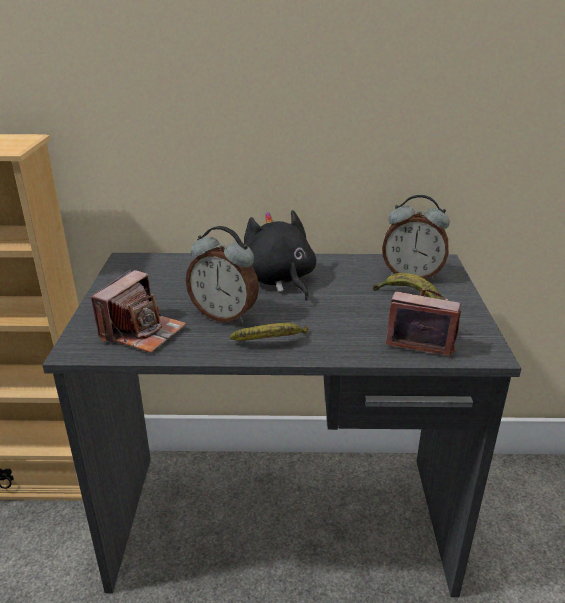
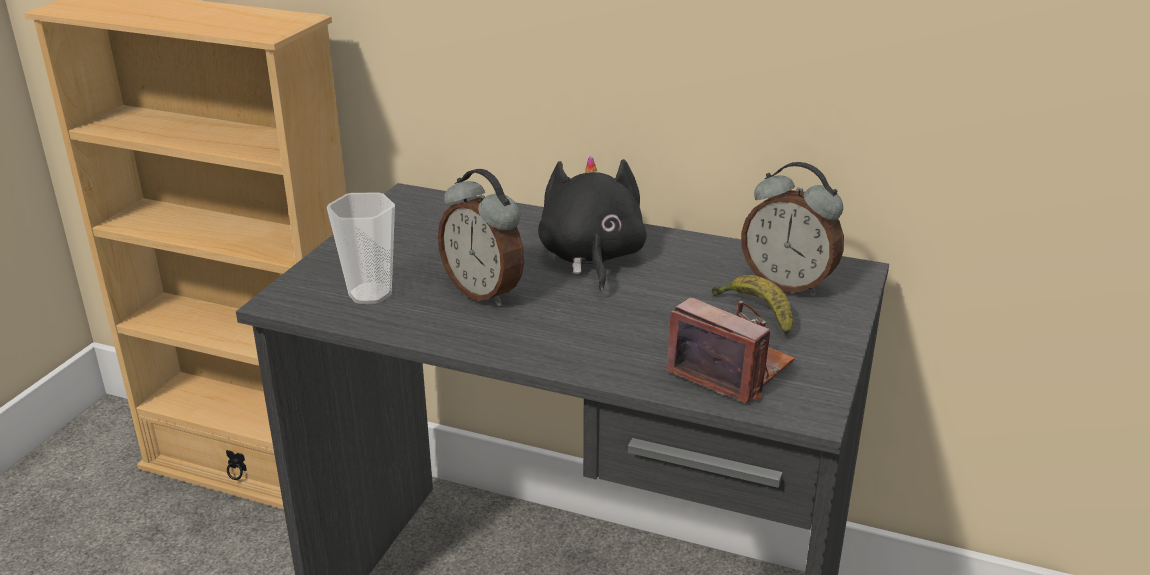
camera: 20 degrees right, 0 degrees up
camera [91,270,187,353] -> cup [327,193,395,304]
banana [230,323,309,341] -> none

